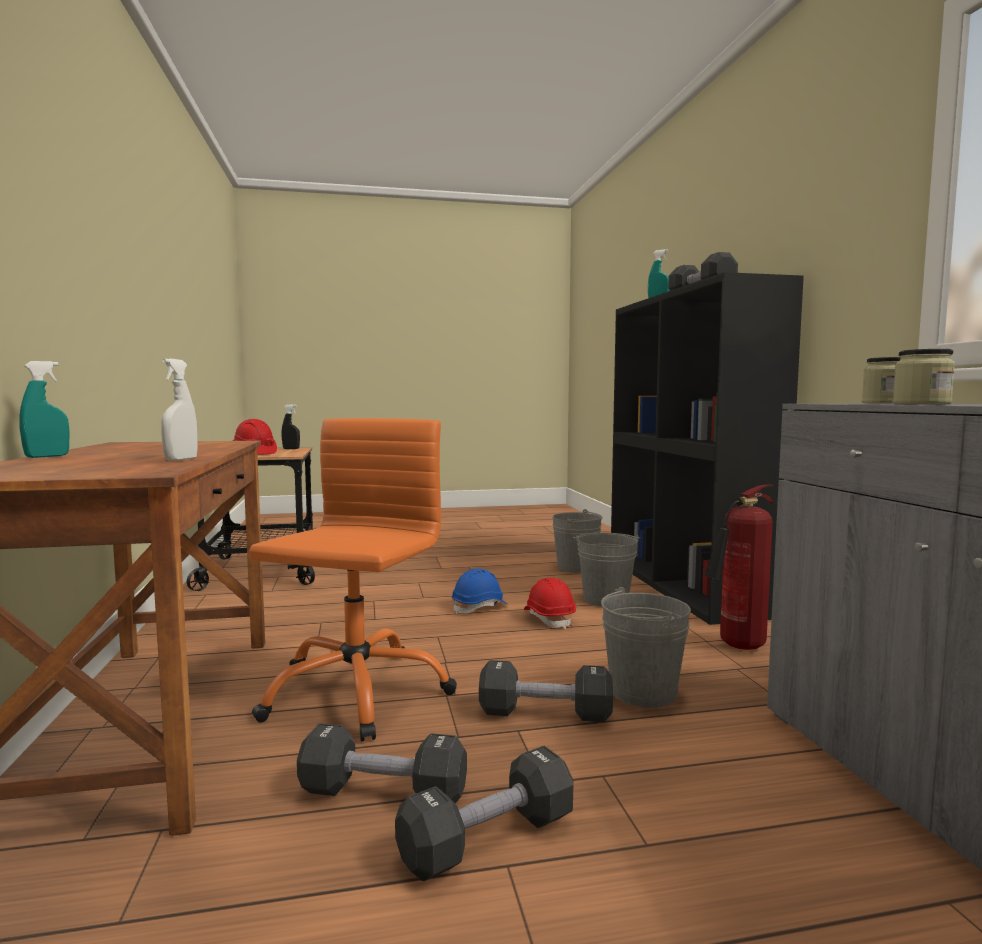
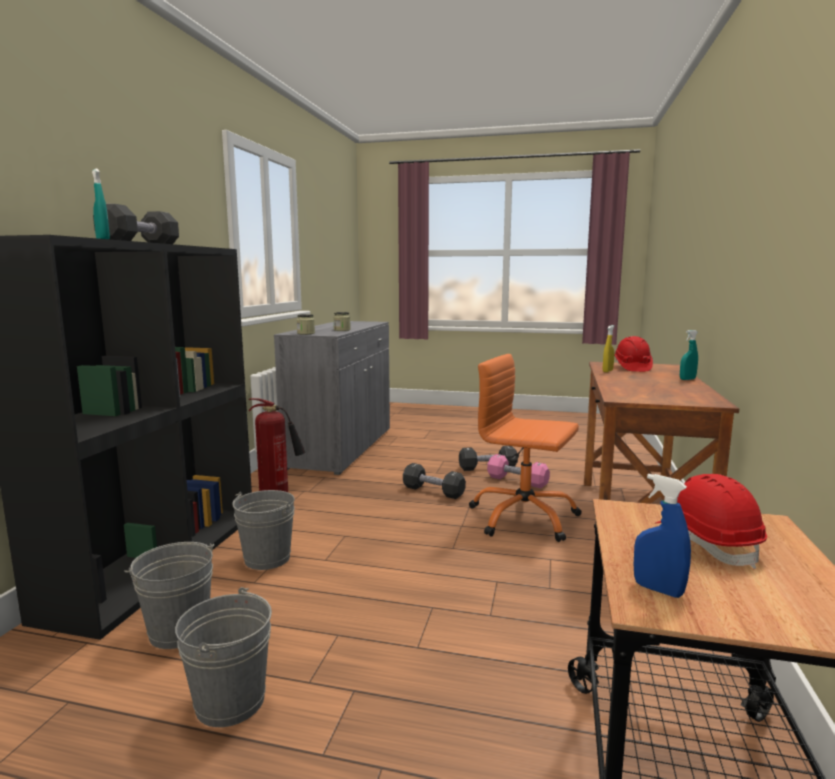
camera: 155 degrees left, 5 degrees up
white spray bottle [161,358,198,461] -> yellow spray bottle [603,325,614,372]
orange office chair [249,418,457,742] -> orange office chair turned 75 degrees clockwise [469,354,582,542]
black spray bottle [282,405,300,449] -> blue spray bottle [634,474,691,598]
black dumbbell [297,723,467,803] -> pink dumbbell [487,454,550,488]
blue hard hat [452,568,509,615] -> none
red hard hat [524,578,576,629] -> red hard hat moved to [614,336,653,372]
grey bucket [601,587,691,708] -> grey bucket moved to [175,587,272,727]

